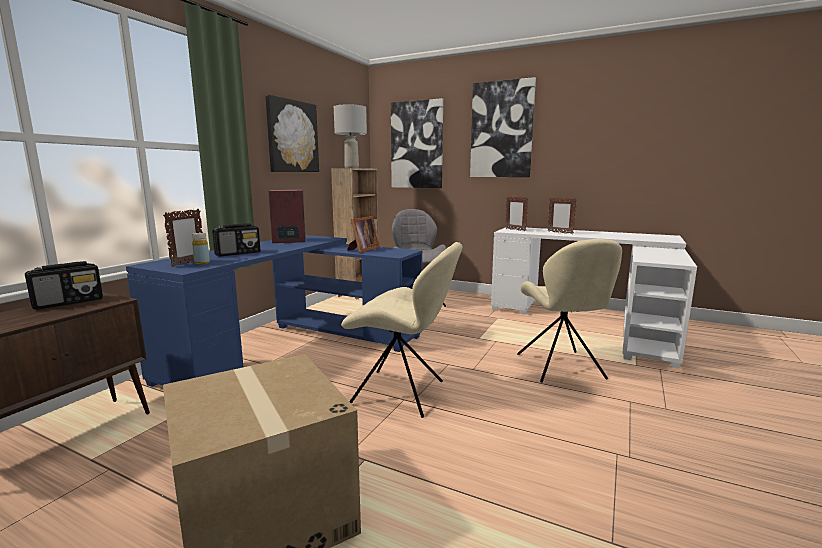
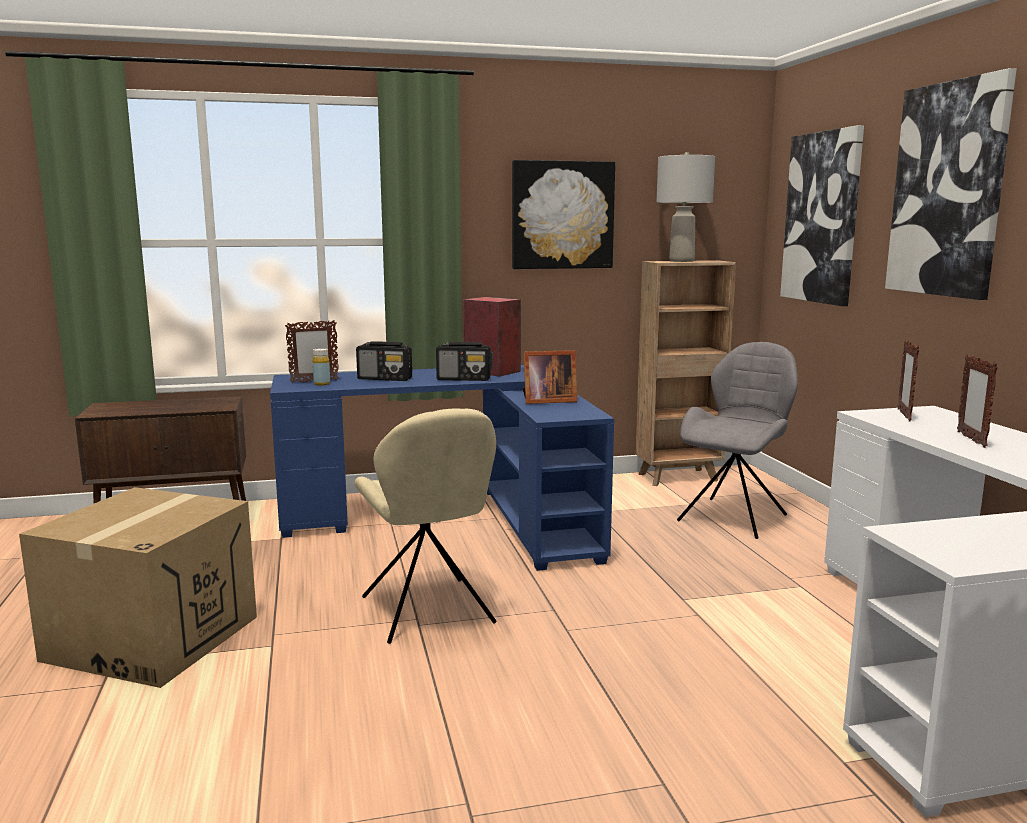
camera: 50 degrees right, 0 degrees up
radio [25,261,103,310] -> radio moved to [436,342,490,381]
beige chair [517,239,622,383] -> none

